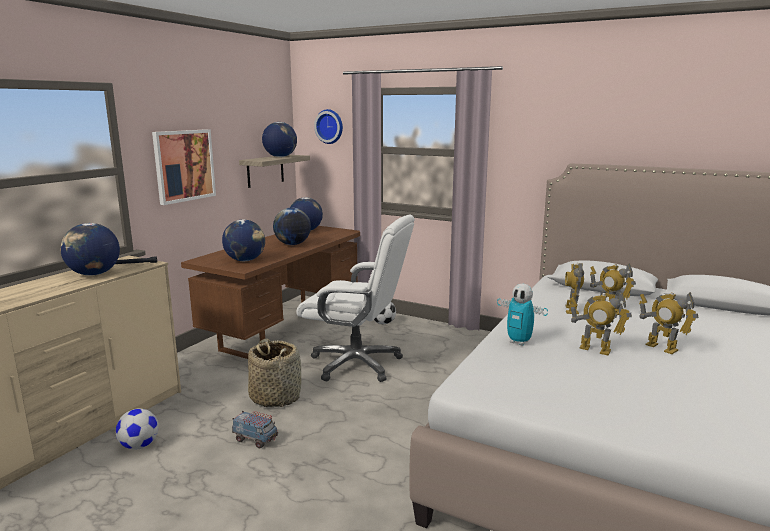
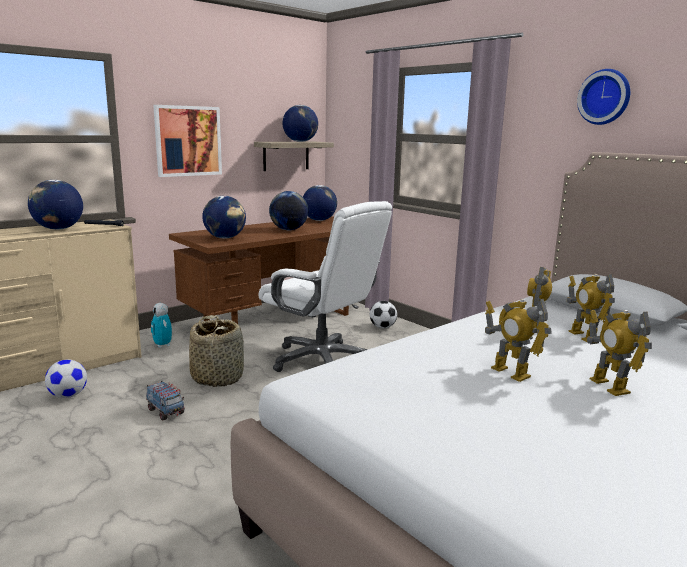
camera: 20 degrees right, 0 degrees up
wall clock [314,109,343,144] -> wall clock moved to [577,69,630,125]
toy robot [497,284,548,346] -> toy robot moved to [151,303,172,348]

